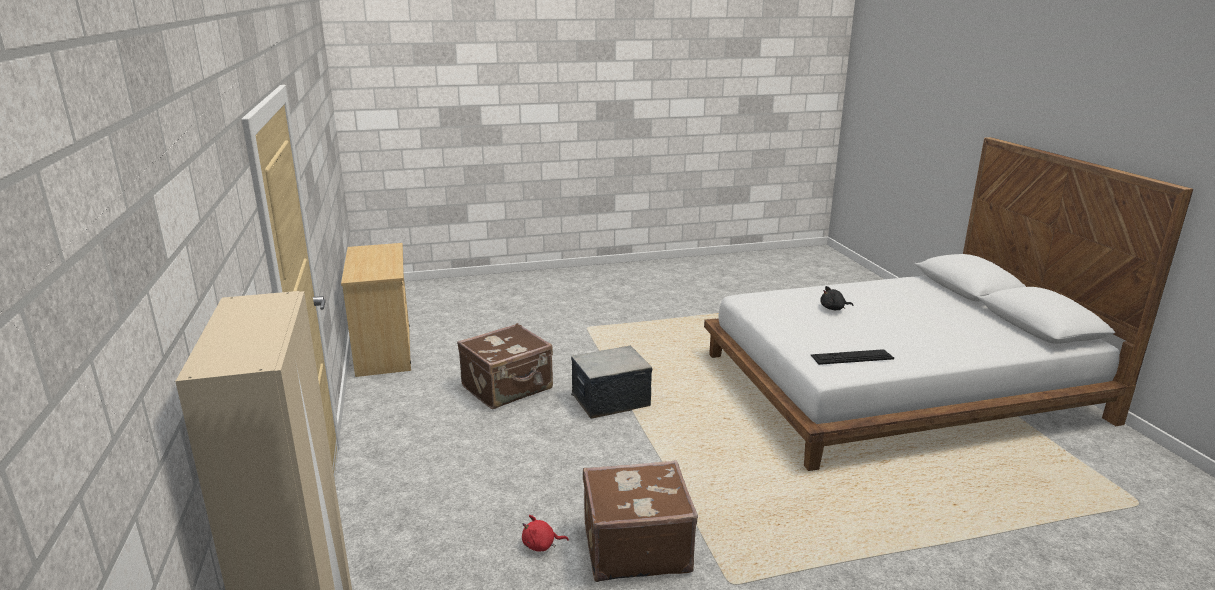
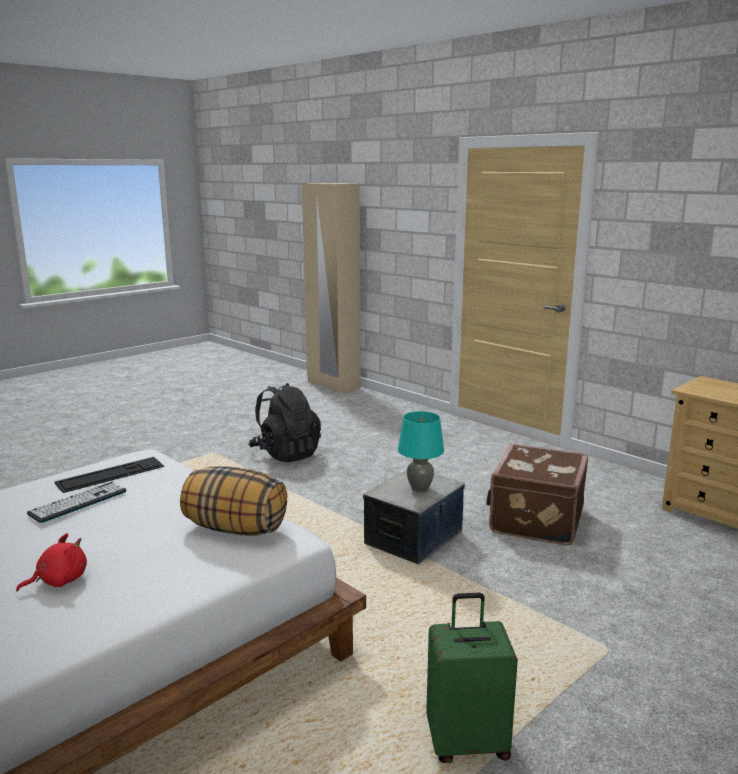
camera: 150 degrees right, 5 degrees down
red plush toy [522,515,569,551] -> red plush toy moved to [16,533,87,592]
brown suitcase [583,460,698,582] -> black backpack [249,383,321,463]
black plush toy [820,286,853,310] -> none
none -> keyboard [27,482,127,523]
none -> pillow [180,466,287,536]
none -> turquoise table lamp [398,411,444,492]
none -> green suitcase [426,593,518,763]

